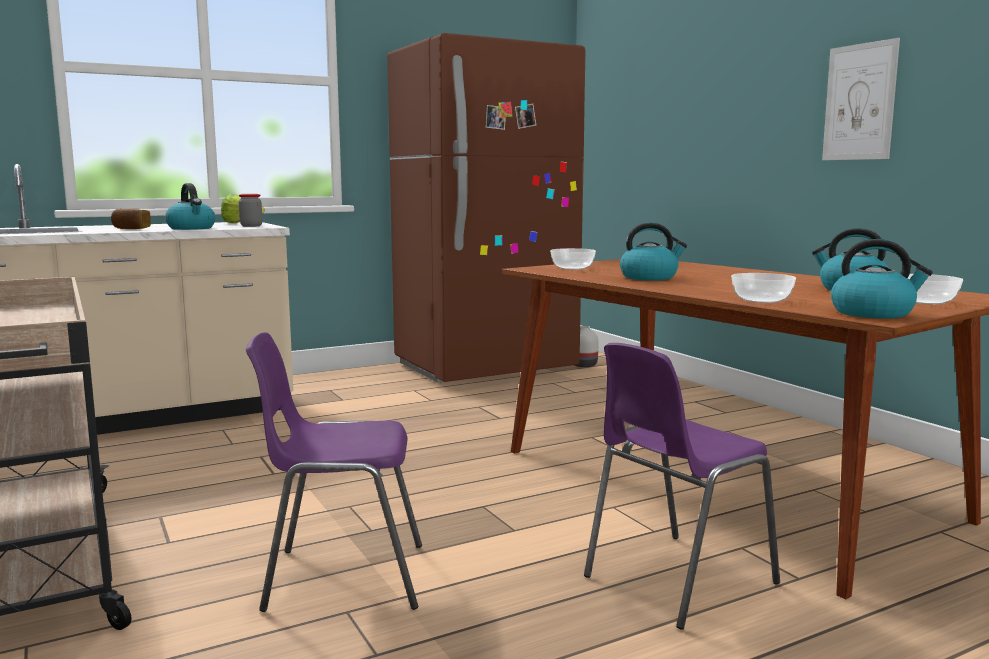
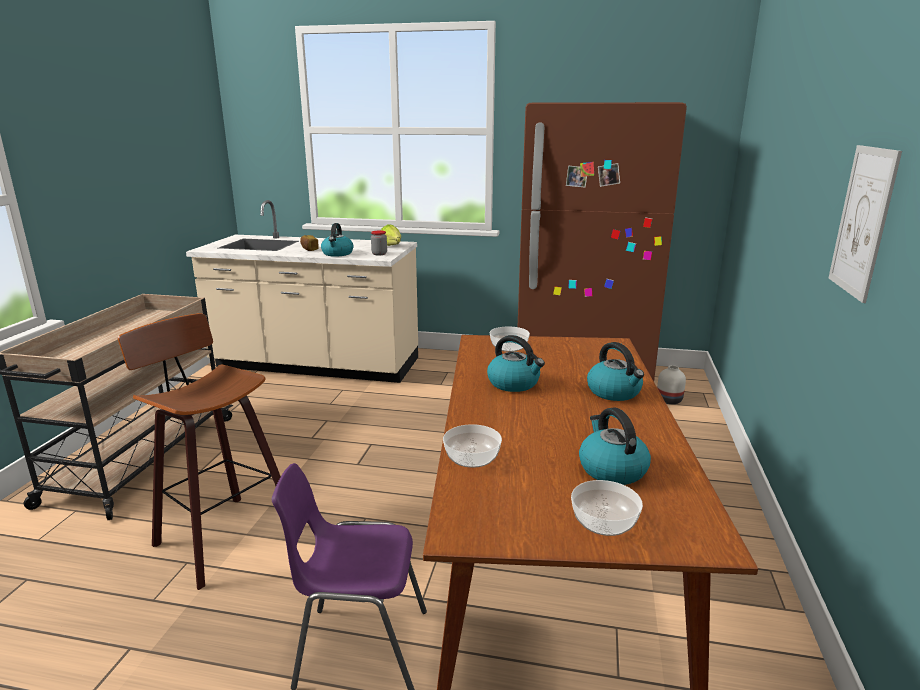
camera: 40 degrees right, 10 degrees up
purple chair [246,332,422,612] -> stool [118,313,281,590]
kettle [831,239,933,319] -> kettle moved to [587,342,644,401]

